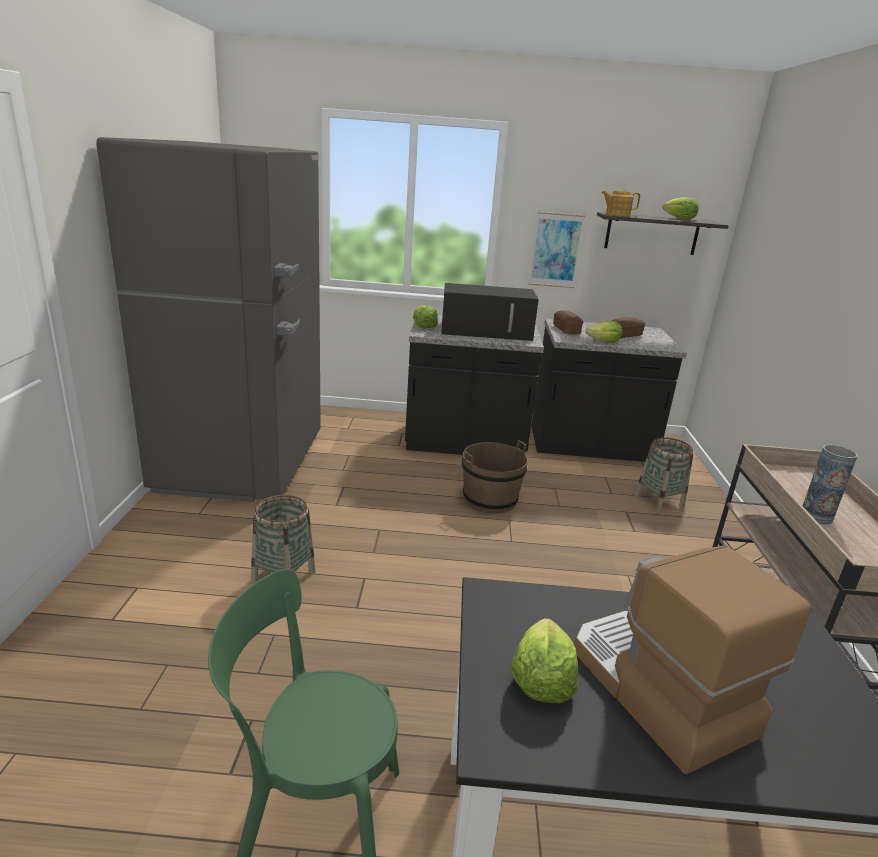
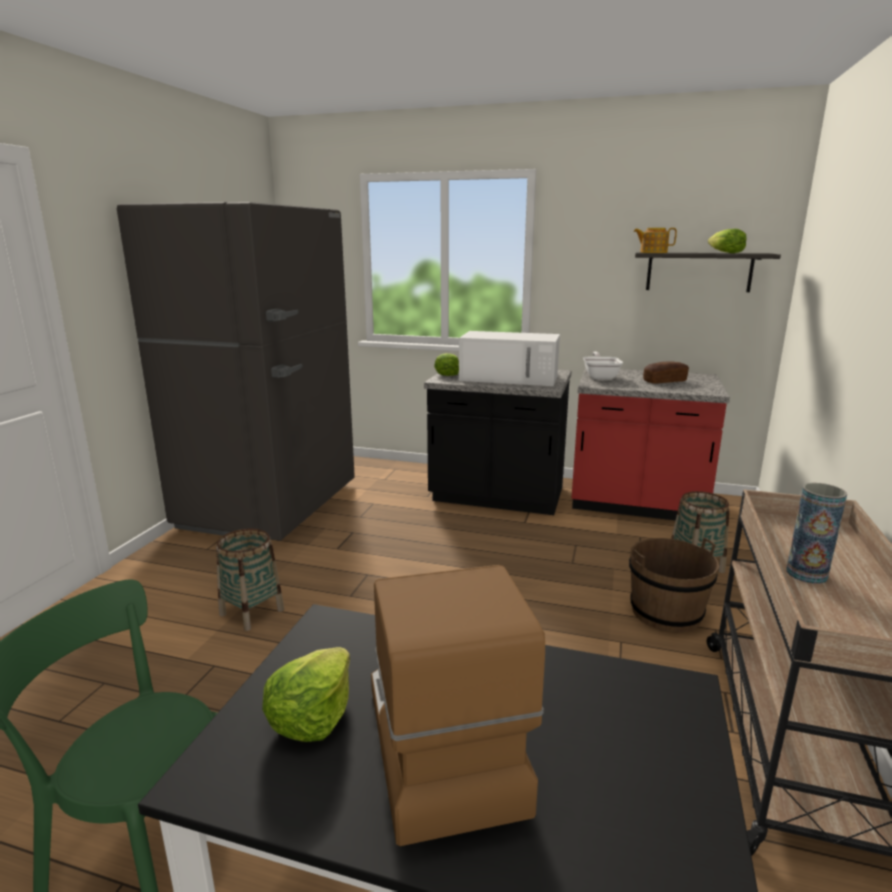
camera: 15 degrees right, 5 degrees down
black microwave [441,283,539,341] -> white microwave [459,331,560,386]
brown bucket [462,440,528,514] -> brown bucket moved to [629,537,719,632]
picture [529,212,585,288] -> none
black counter [532,319,687,462] -> red counter [572,368,730,520]
bread [553,310,583,334] -> frying pan [583,352,623,380]
lettuce [585,321,622,343] -> none

